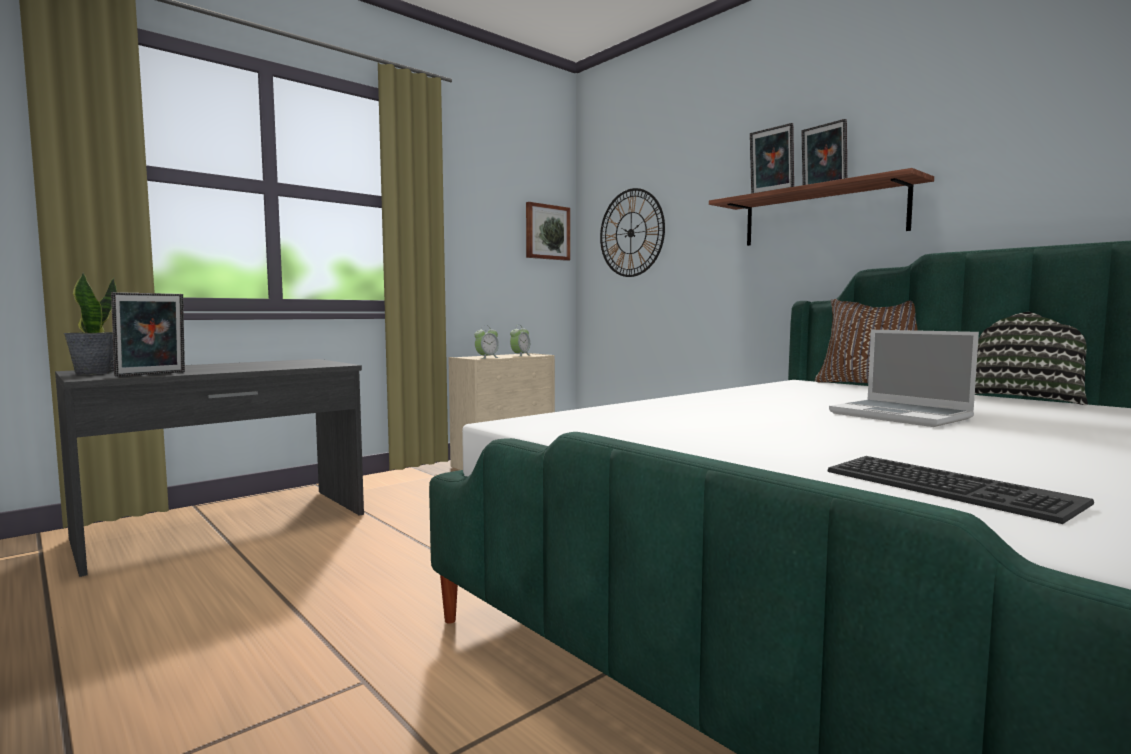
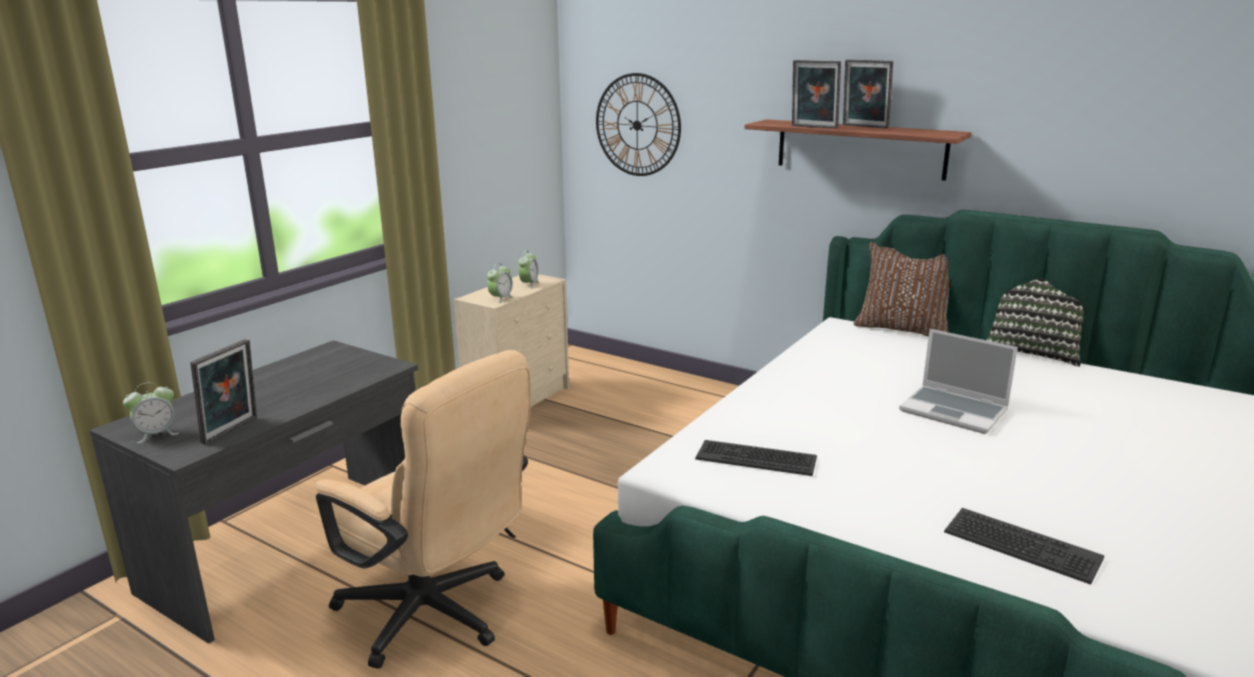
camera: 15 degrees left, 15 degrees up
potted plant [63,273,117,375] -> alarm clock [123,382,179,443]
picture [526,202,570,261] -> none
none -> beige office chair [316,350,531,669]
none -> keyboard [695,440,817,476]

